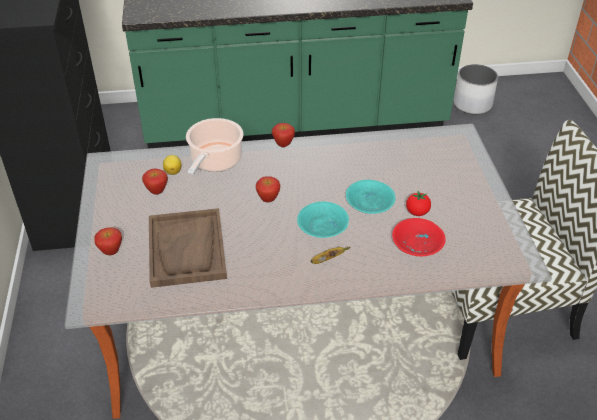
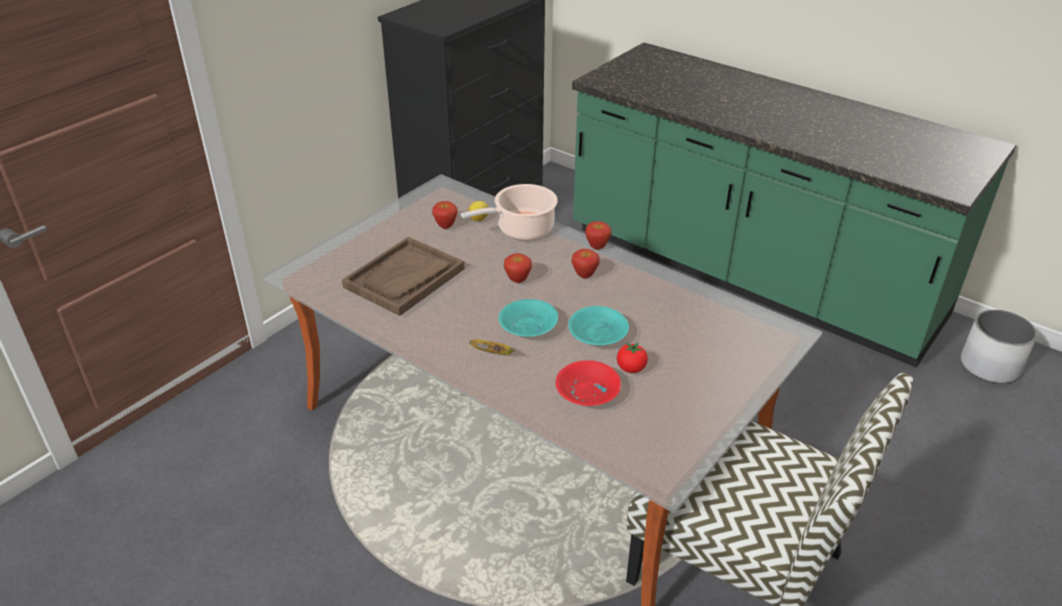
camera: 45 degrees right, 5 degrees down
apple [94,227,122,255] -> apple moved to [571,249,600,279]

